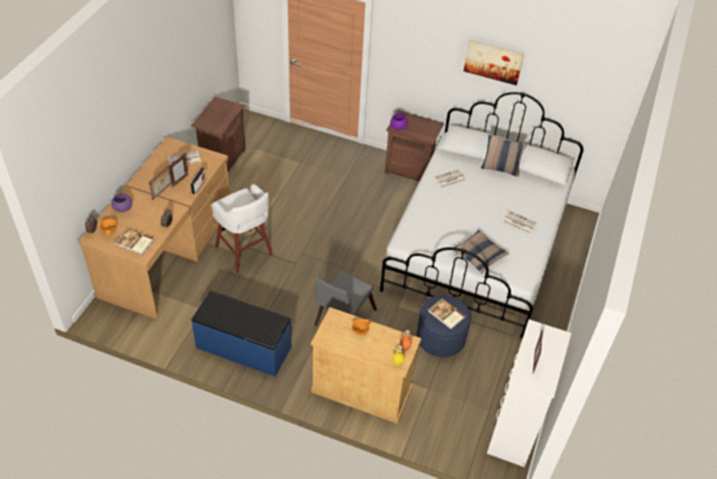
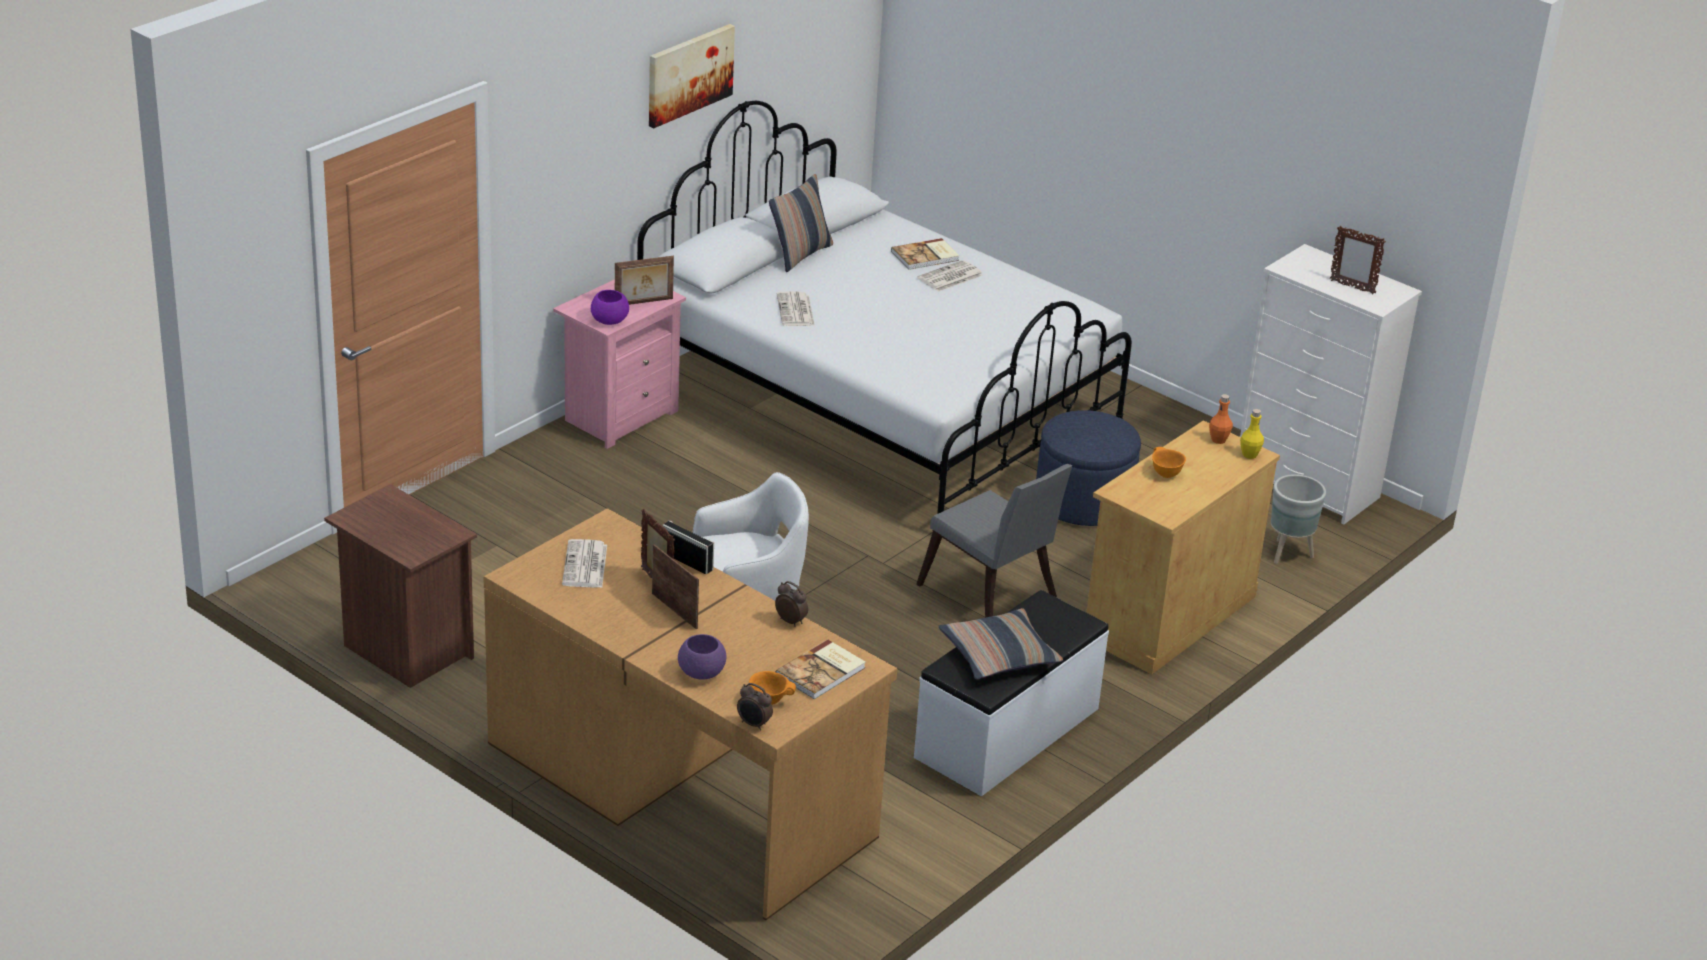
camera: 70 degrees left, 15 degrees down
blue bench [191,290,292,377] -> white bench [914,590,1109,796]
brown nightstand [385,110,444,182] -> pink nightstand [553,279,686,449]
book [428,298,466,329] -> book moved to [891,238,960,270]
pillow [454,230,509,273] -> pillow moved to [939,608,1063,679]
none -> picture frame [615,256,674,305]
none -> grey planter [1271,474,1326,564]

